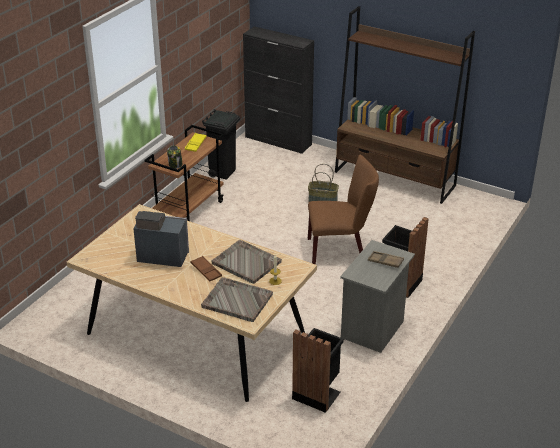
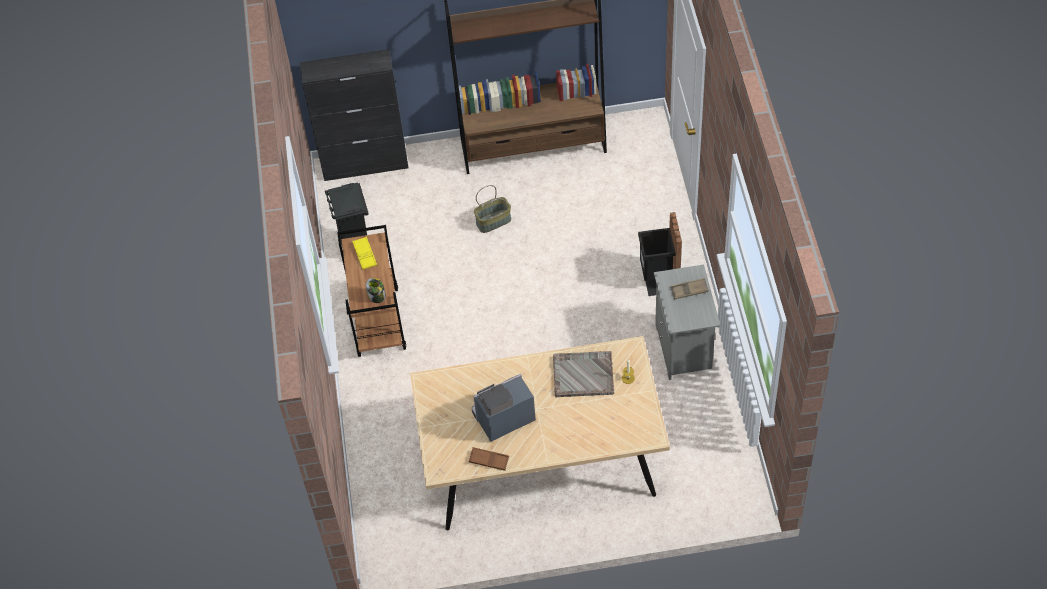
camera: 35 degrees left, 20 degrees up
brown tray [191,256,222,282] -> brown tray moved to [469,447,509,471]
grey tray [201,277,273,322] -> none
black trash can [292,328,344,413] -> none
brown chair [308,155,379,265] -> none

